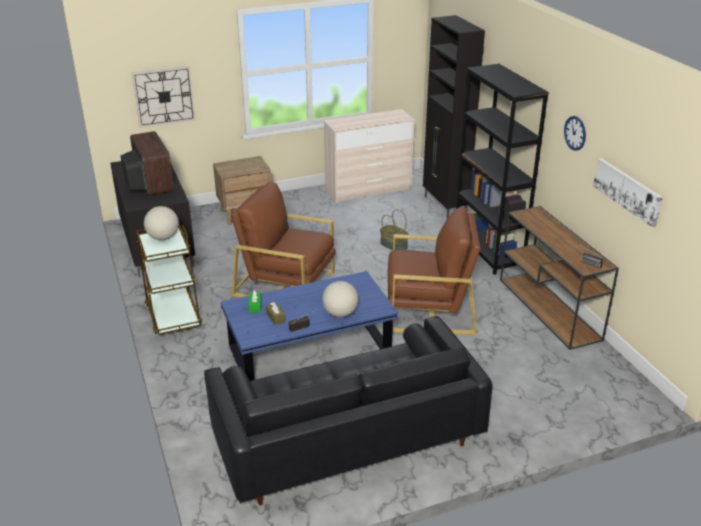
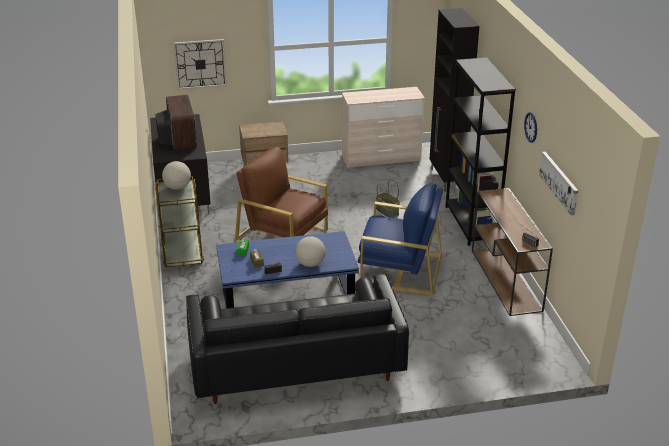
camera: 10 degrees right, 0 degrees up
brown armchair [388,207,481,335] -> blue armchair [358,183,443,295]

